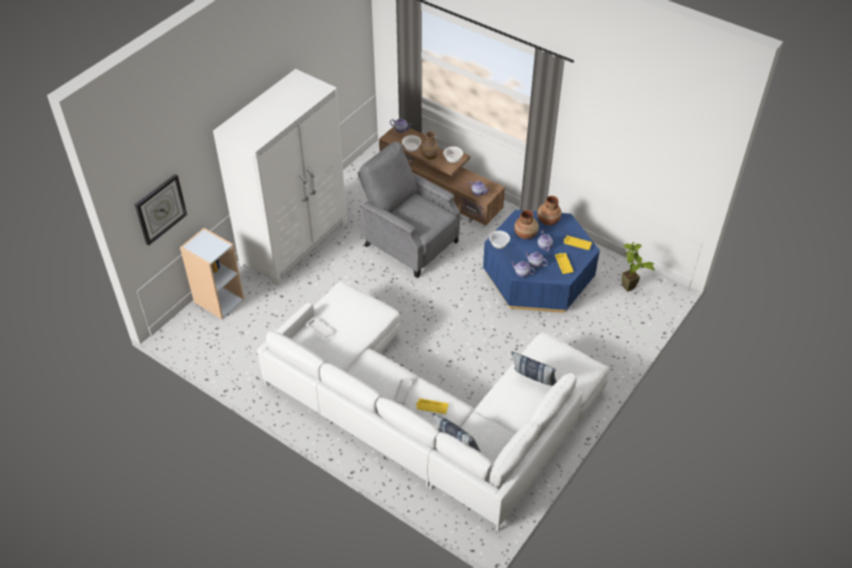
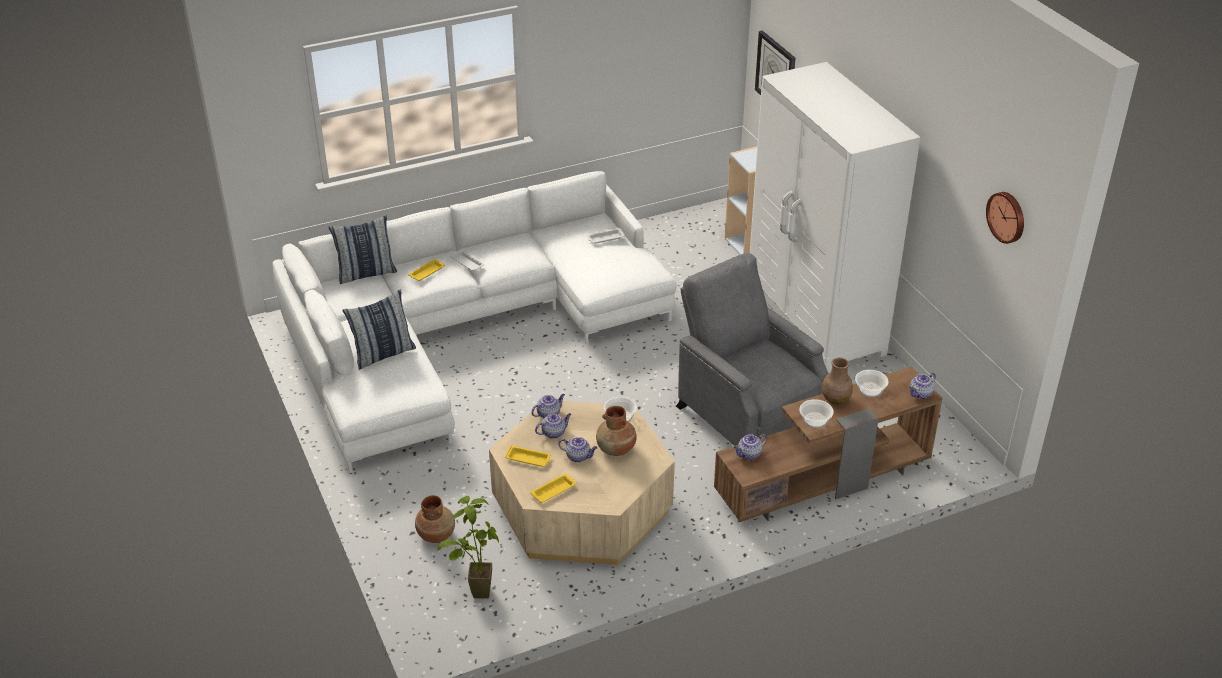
camera: 120 degrees right, 10 degrees down
grey armchair [358,142,460,278] -> grey armchair turned 105 degrees counterclockwise [676,253,829,446]
blue coffee table [483,210,600,313] -> beige coffee table [489,401,675,565]
brown vase [537,196,562,225] -> brown vase moved to [415,495,455,543]
none -> wall clock [986,192,1024,244]

